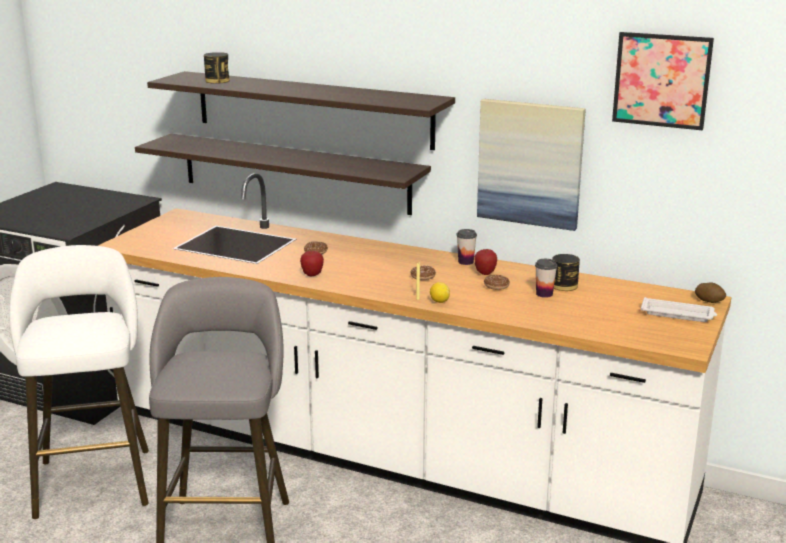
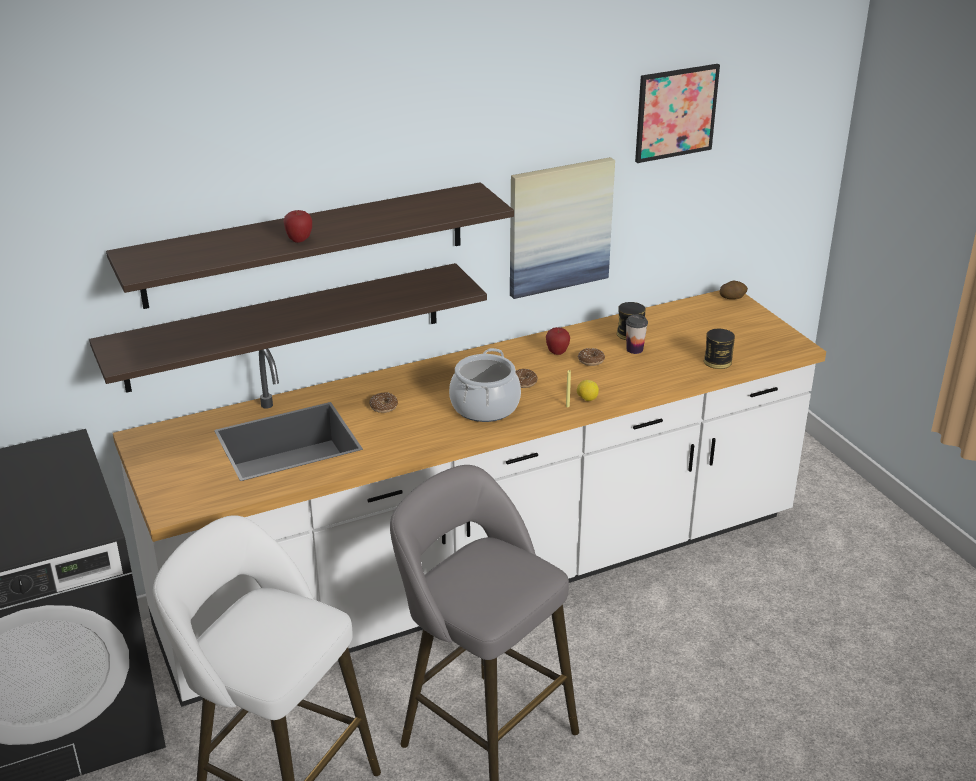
camera: 50 degrees left, 10 degrees up
can [204,52,230,84] -> can moved to [704,329,735,369]
apple [300,251,324,276] -> apple moved to [283,210,312,243]
cup [457,229,477,265] -> none
white tray [641,297,717,322] -> none
none -> cooking pot [449,348,521,422]

